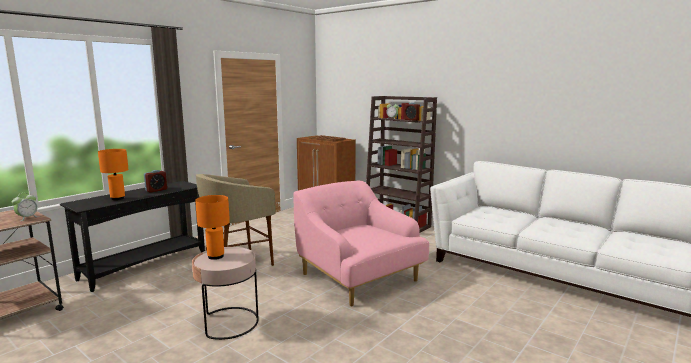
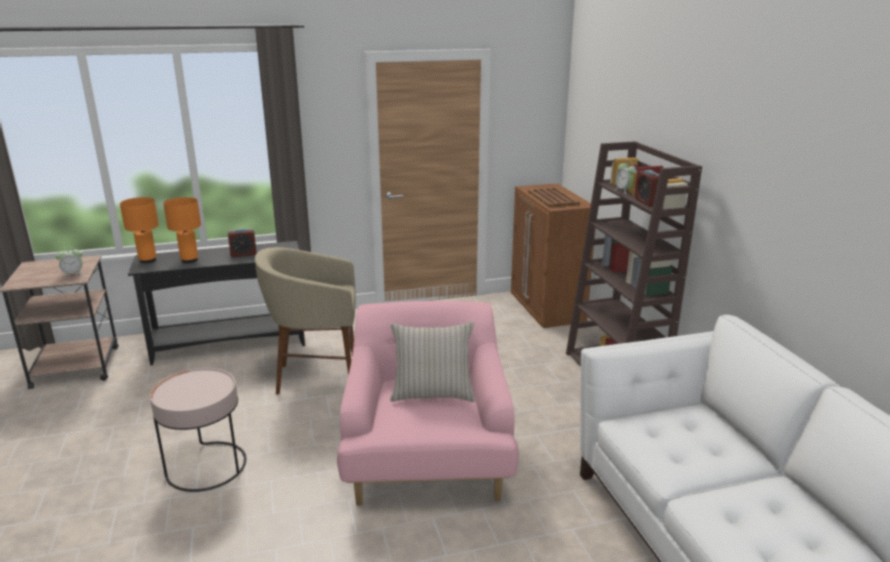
camera: 35 degrees right, 10 degrees up
orange table lamp [195,195,230,260] -> orange table lamp moved to [120,197,159,263]
none -> beige pillow [390,322,475,402]

